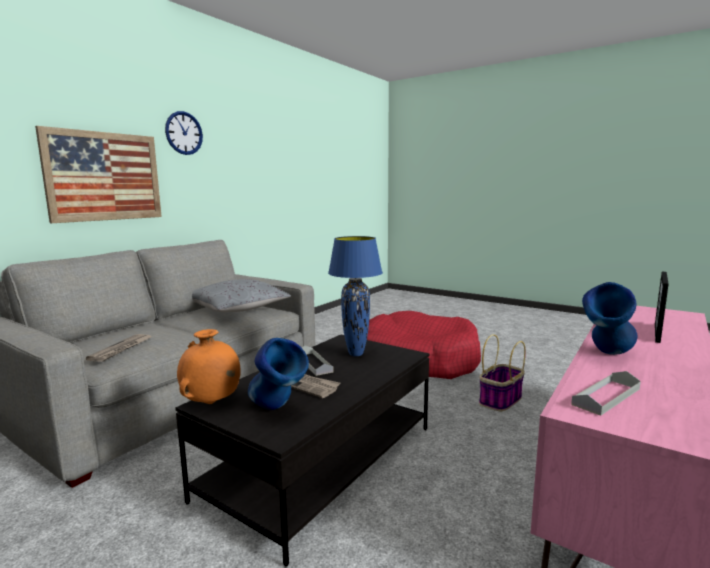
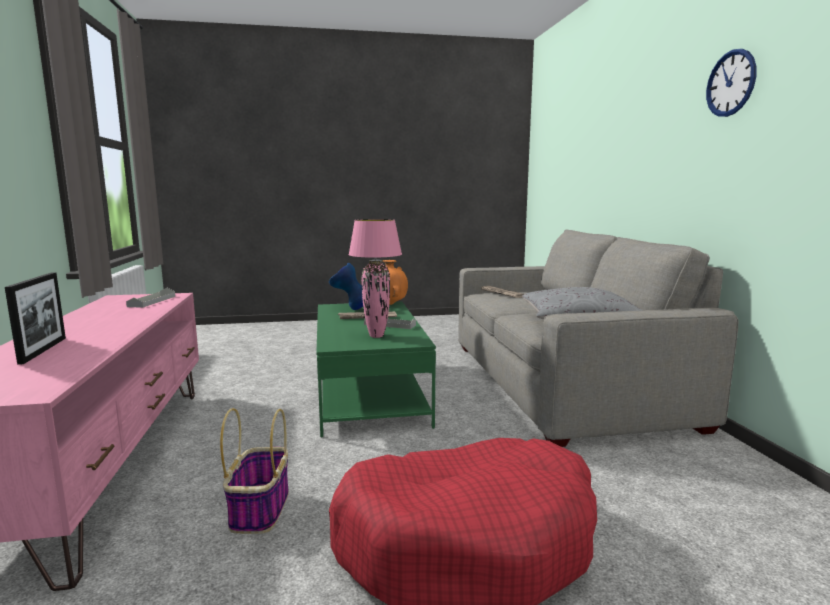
camera: 135 degrees right, 0 degrees up
picture [35,126,162,223] -> none
black coffee table [175,335,430,567] -> green coffee table [316,302,436,437]
blue table lamp [328,236,383,356] -> pink table lamp [348,219,402,338]
blue vase [582,282,637,355] -> none

